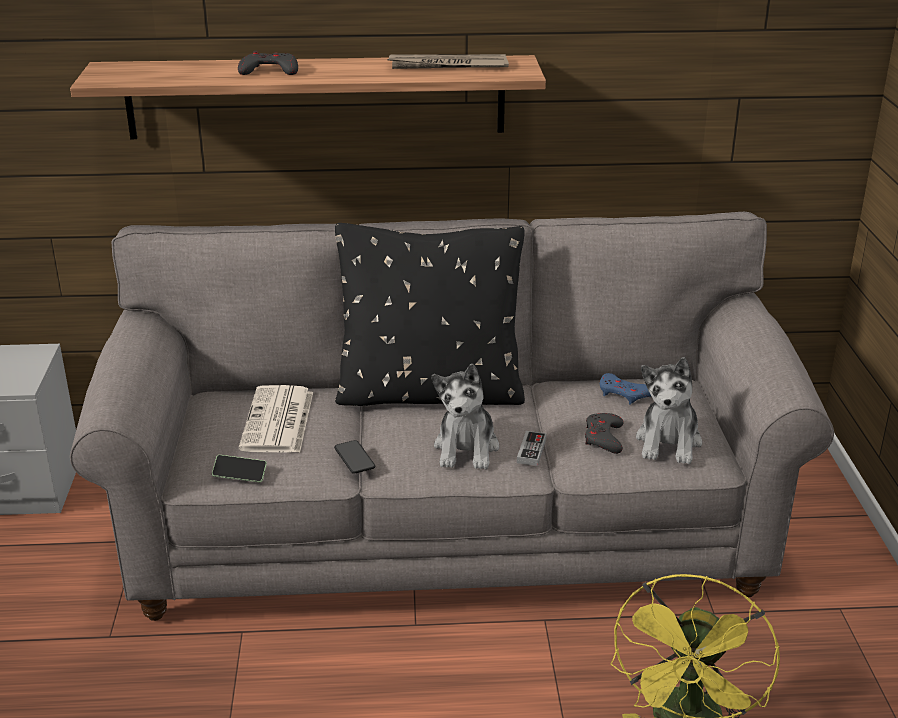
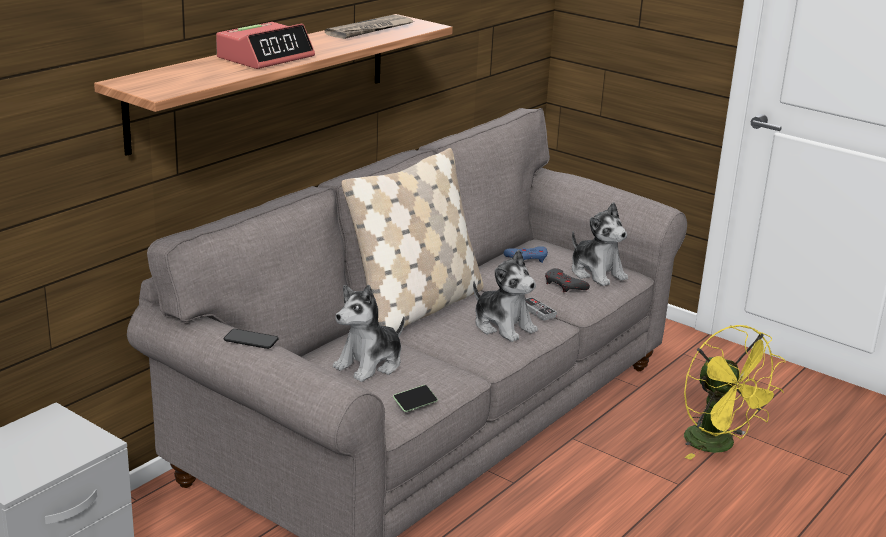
camera: 50 degrees left, 5 degrees down
grey game controller [238,51,298,75] -> alarm clock [216,22,315,69]
newspaper [239,385,313,453] -> plush toy [333,285,405,382]
phone [334,440,375,473] -> phone moved to [224,329,279,349]
black pillow [335,223,525,406] -> beige pillow [341,148,483,331]

